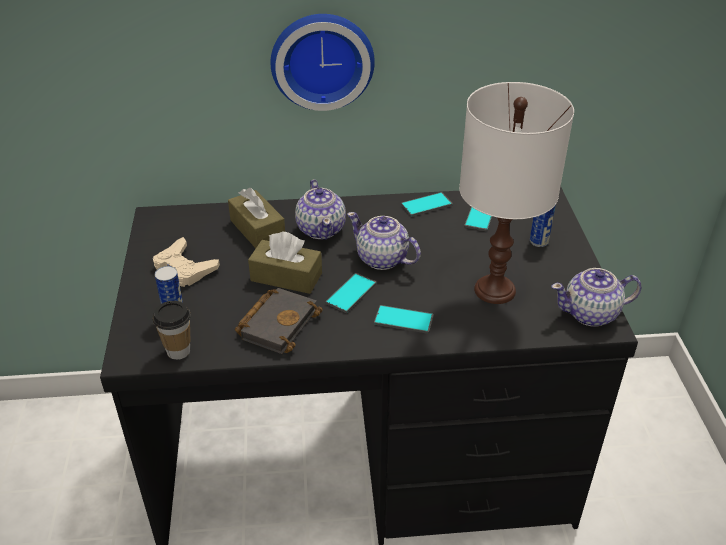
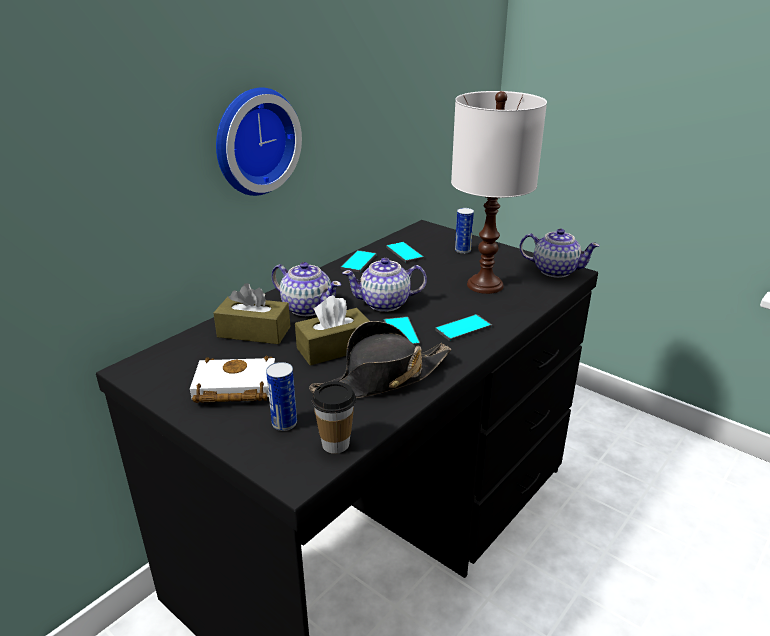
camera: 45 degrees left, 10 degrees down
beige game controller [153,237,220,287] -> white book [190,355,275,403]
black book [235,288,323,354] -> black hat [309,321,451,398]
teapot [551,268,641,327] -> teapot turned 105 degrees counterclockwise [519,229,600,278]

